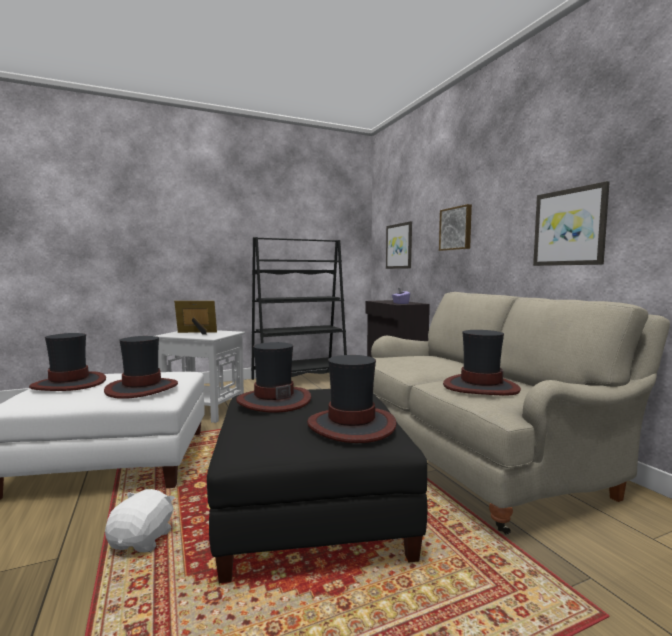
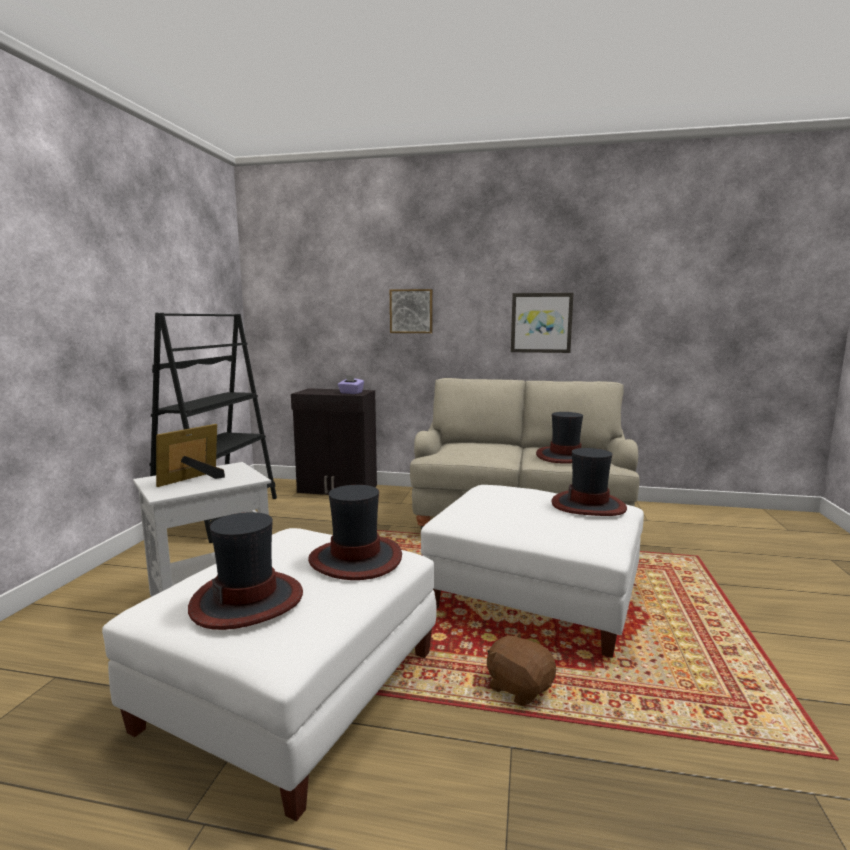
camera: 55 degrees left, 5 degrees up
white plush toy [105,489,175,552] -> brown plush toy [487,632,556,706]
black ottoman [207,389,428,583] -> white ottoman [421,485,644,658]
hat [236,342,311,413] -> none
picture [386,221,412,269] -> none

